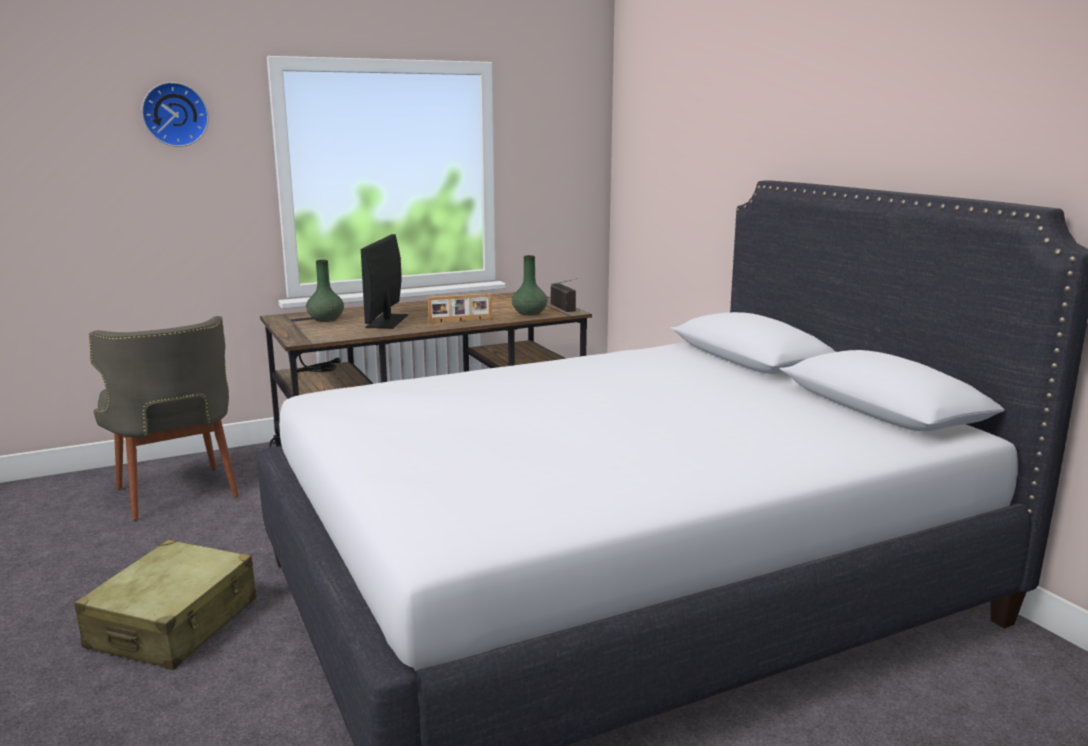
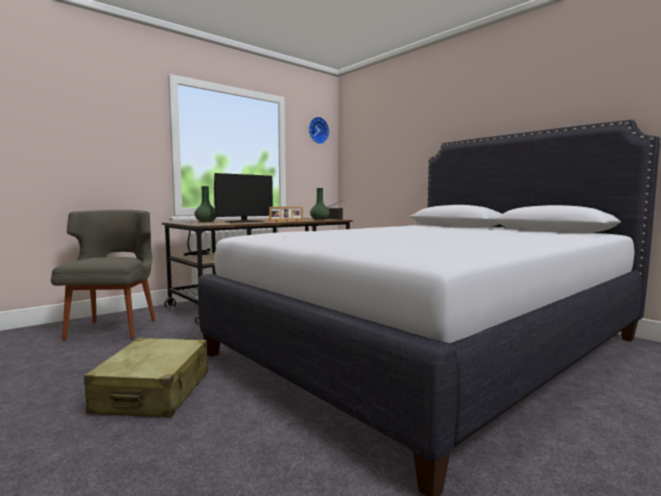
camera: 15 degrees left, 10 degrees down
grey chair [89,316,239,521] -> grey chair turned 135 degrees counterclockwise [51,210,156,340]
wall clock [141,82,209,147] -> wall clock moved to [309,117,329,144]
monitor [361,234,408,329] -> monitor turned 120 degrees counterclockwise [214,173,273,223]

